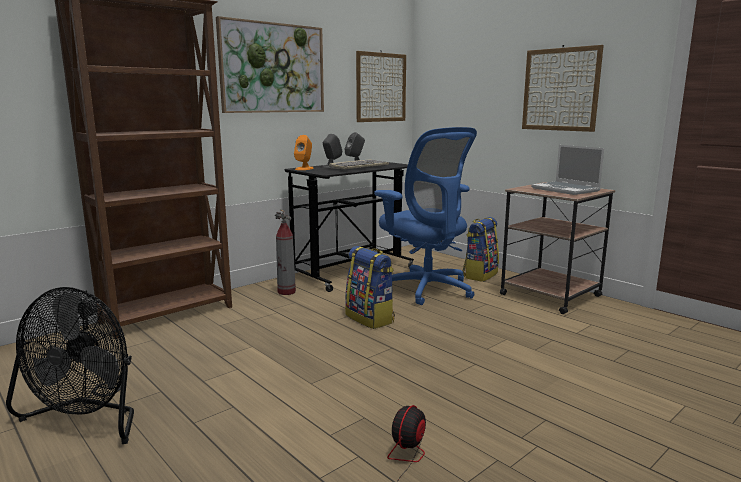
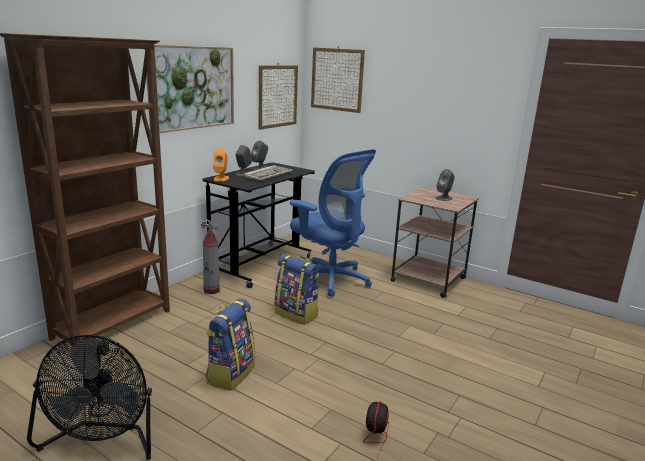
camera: 15 degrees left, 5 degrees up
backpack [462,217,499,282] -> backpack moved to [206,298,255,391]
picture [522,45,604,132] -> picture moved to [311,46,365,113]
laptop [531,145,604,195] -> grey speaker [435,169,455,201]

